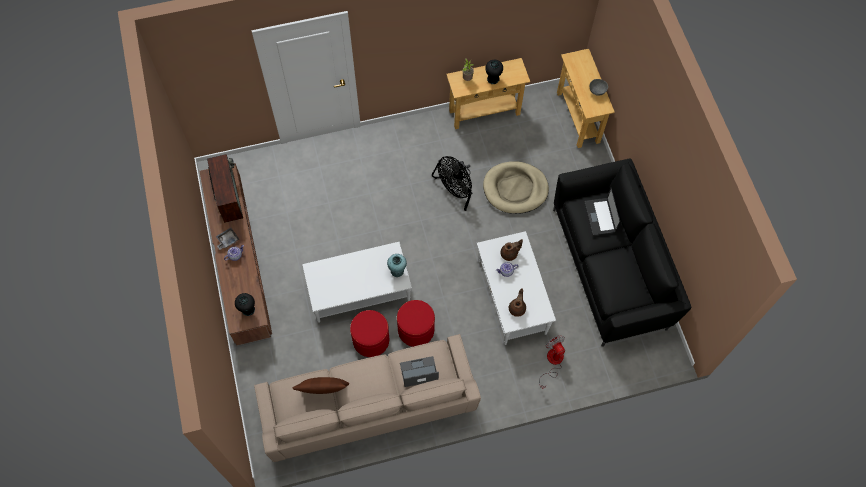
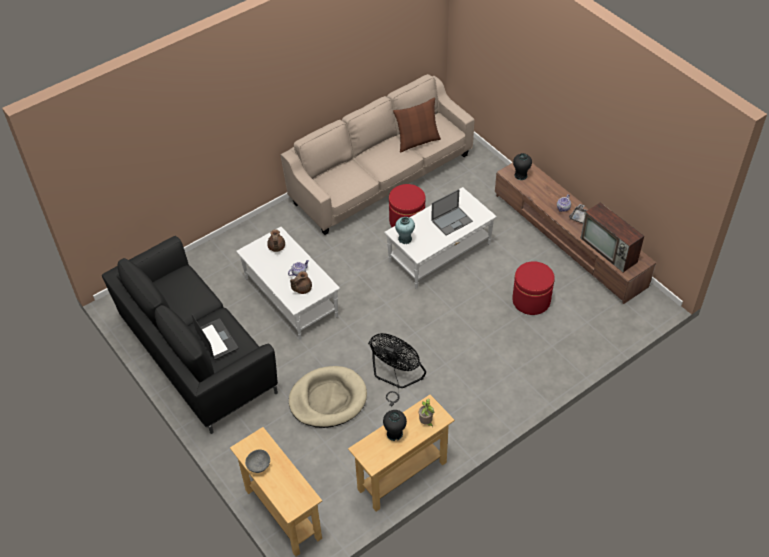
camera: 160 degrees right, 15 degrees down
red ottoman [397,300,435,347] -> red ottoman moved to [512,261,555,315]
laptop [400,356,439,387] -> laptop moved to [431,189,473,236]
fan [539,335,565,389] -> none

